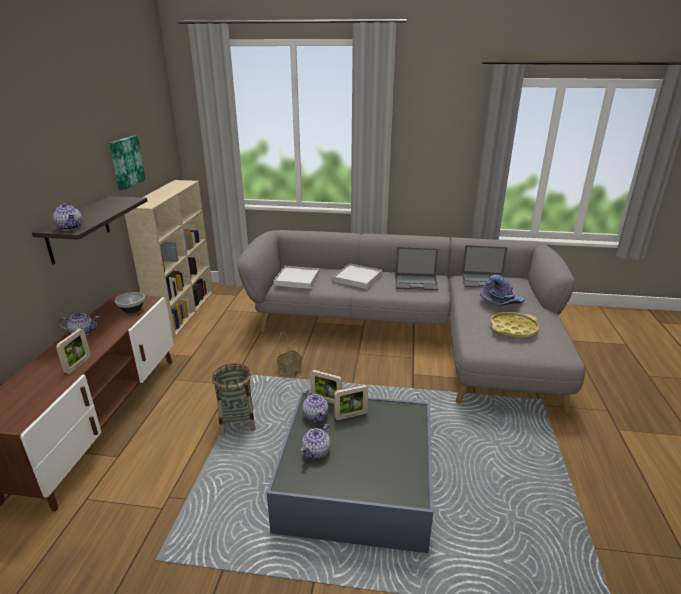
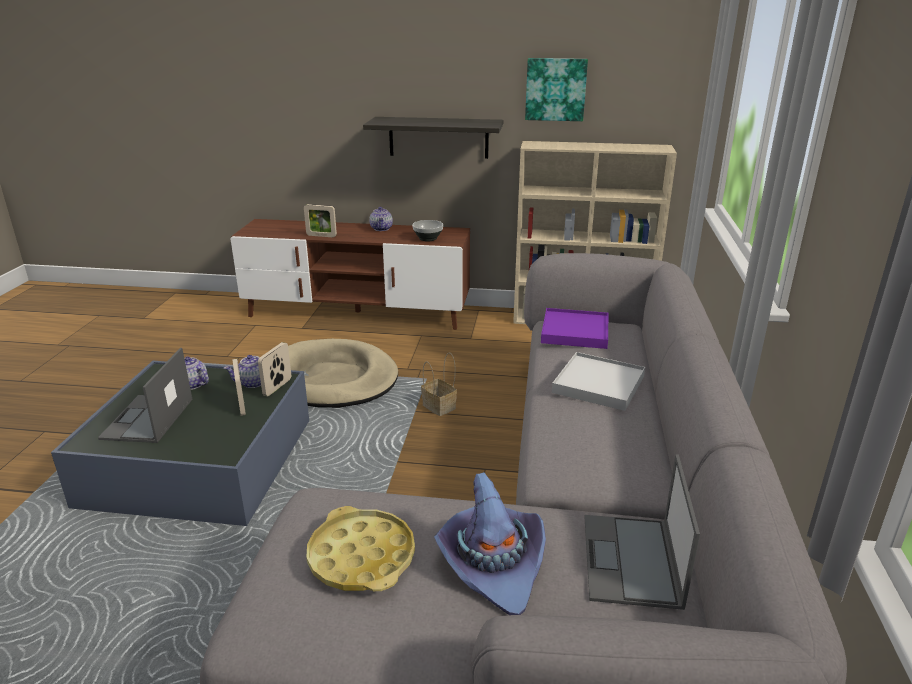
camera: 90 degrees right, 0 degrees up
teapot [53,203,82,230] -> none
basket [212,363,256,436] -> beige dog bed [288,339,398,408]
white tray [274,266,319,289] -> purple tray [541,308,608,349]
laptop [395,247,438,290] -> laptop moved to [98,348,192,443]

